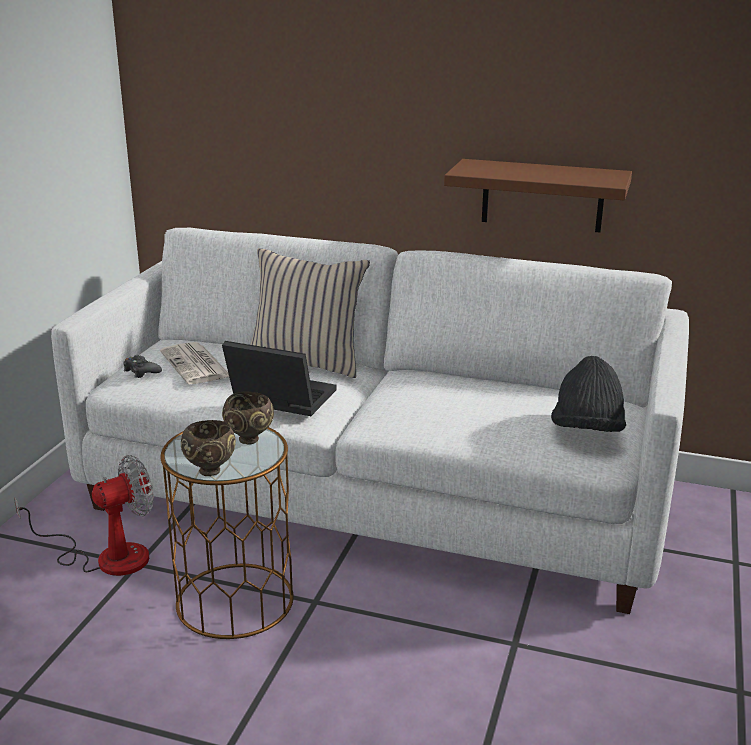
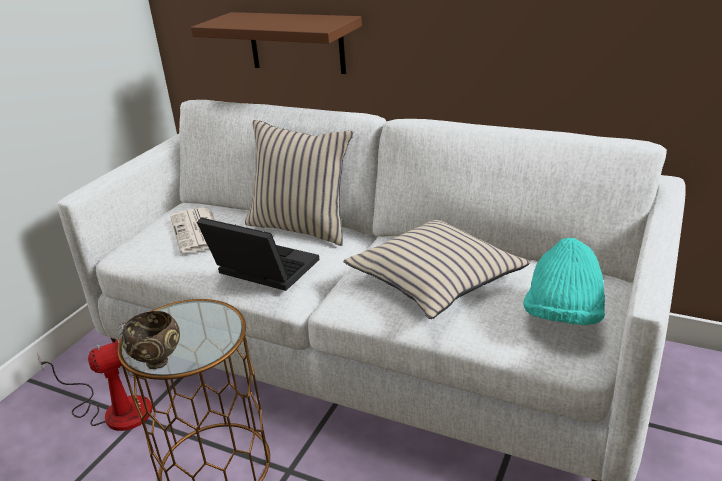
camera: 10 degrees right, 5 degrees up
black game controller [123,355,162,378] -> none
brown bowl [222,391,274,445] -> none
brown shelf [444,159,632,233] -> brown shelf moved to [191,12,362,74]
black hat [551,356,626,432] -> turquoise hat [523,238,605,325]
none -> beige pillow [344,220,530,319]

